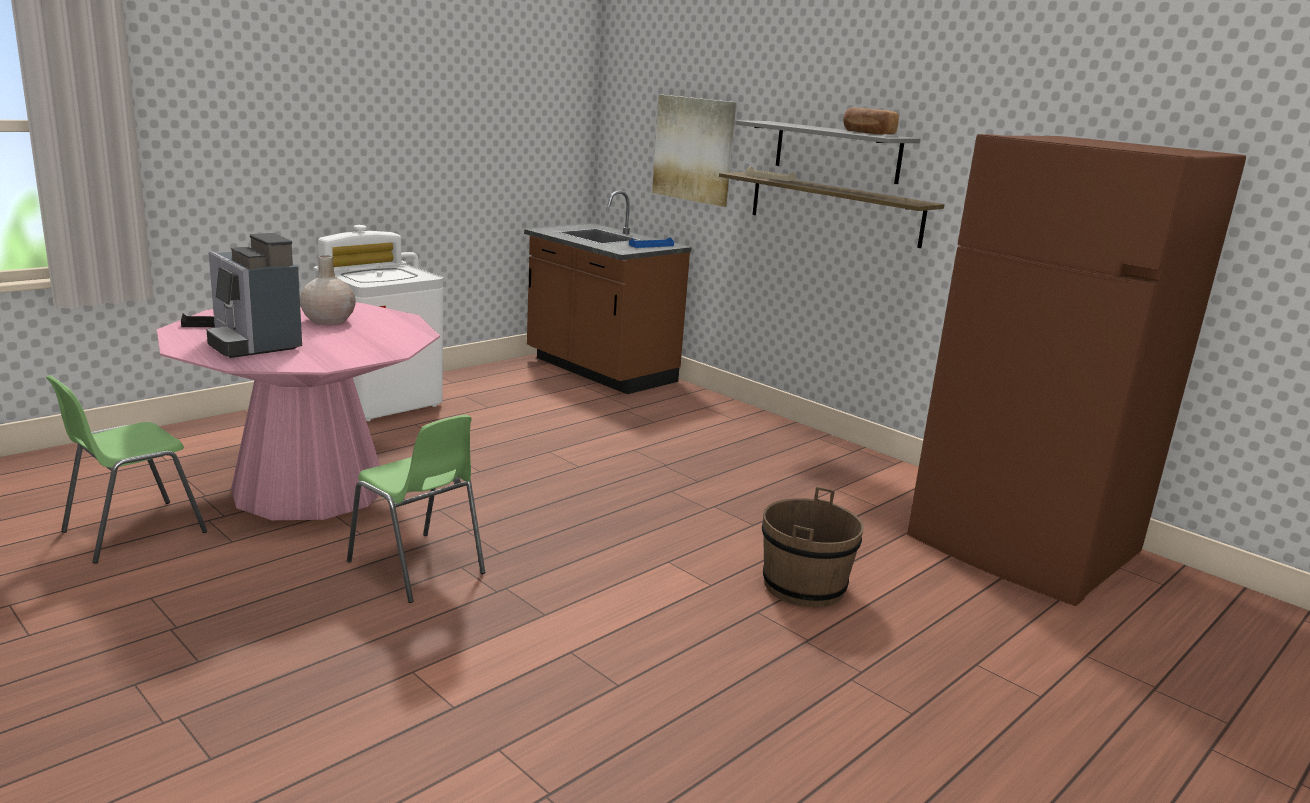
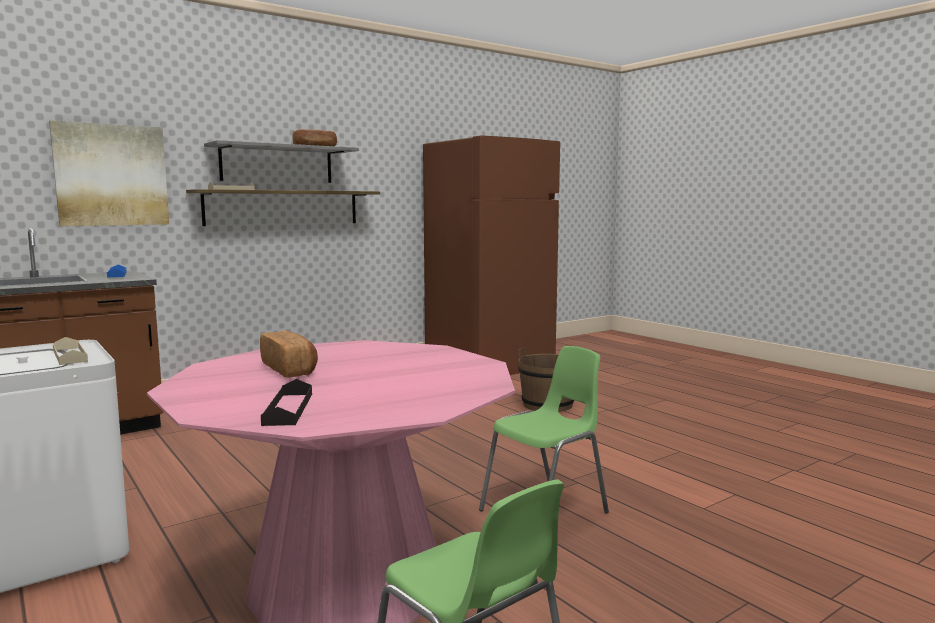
camera: 80 degrees left, 10 degrees down
coffee machine [206,233,302,358] -> none
beige vase [300,255,356,325] -> bread [260,330,318,378]
none -> beige tray [53,337,88,365]

